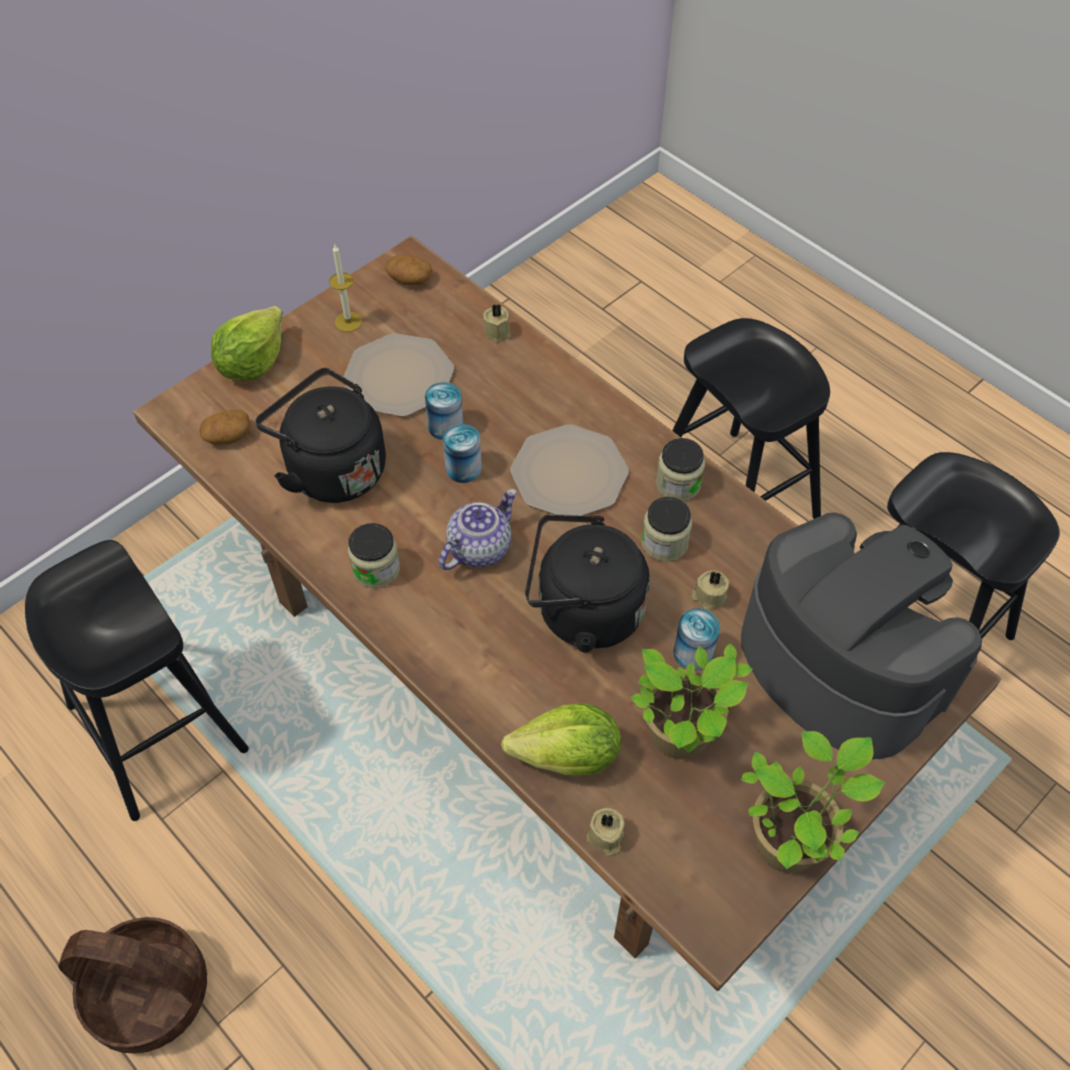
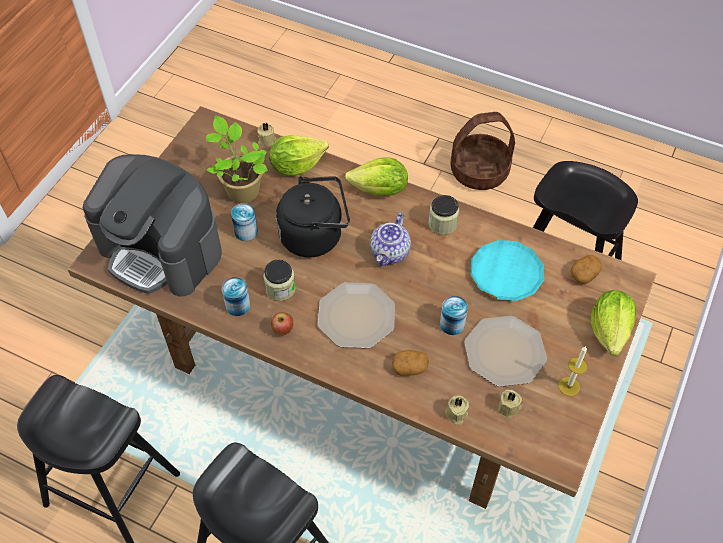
camera: 160 degrees right, 0 degrees up
black kettle [255,368,386,503] -> turquoise plate [471,240,544,301]
potato [385,255,433,285] -> potato moved to [392,350,429,376]
can [443,424,482,483] -> can moved to [222,277,250,316]
jar [656,438,705,501] -> apple [271,312,293,336]
beige candle [691,570,729,611] -> beige candle moved to [498,390,522,418]
potted plant [741,731,885,873] -> none
none -> lettuce [345,157,408,196]

